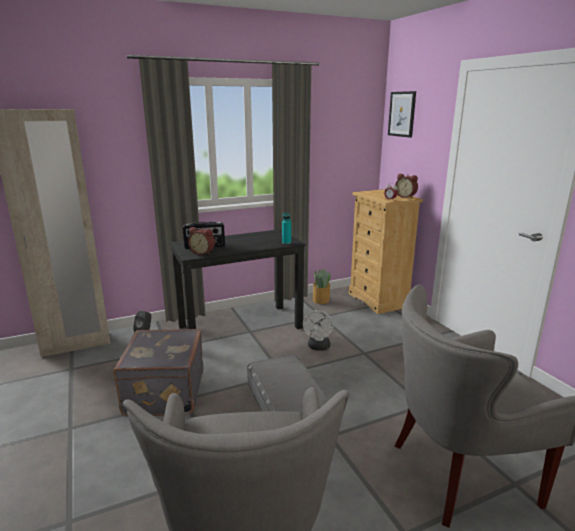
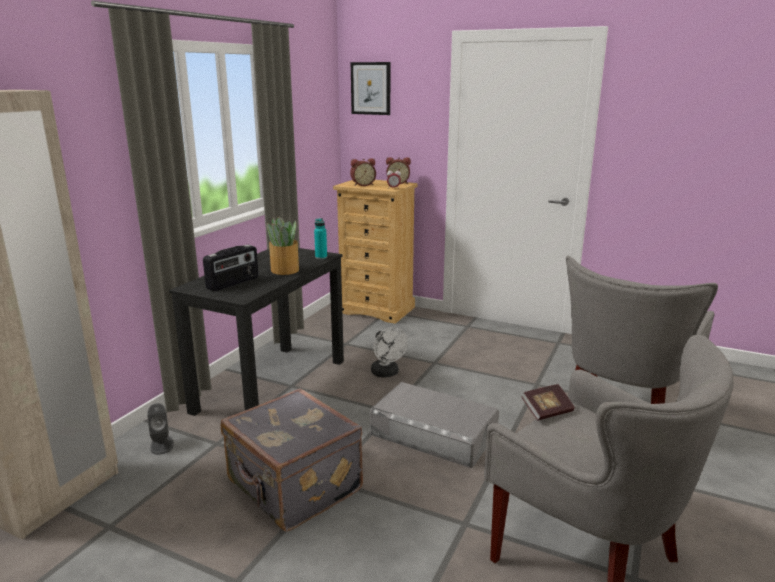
camera: 40 degrees left, 0 degrees up
alarm clock [188,227,215,255] -> alarm clock moved to [350,158,376,186]
potted plant [313,269,331,304] -> potted plant moved to [266,217,299,275]
none -> book [521,384,575,421]

